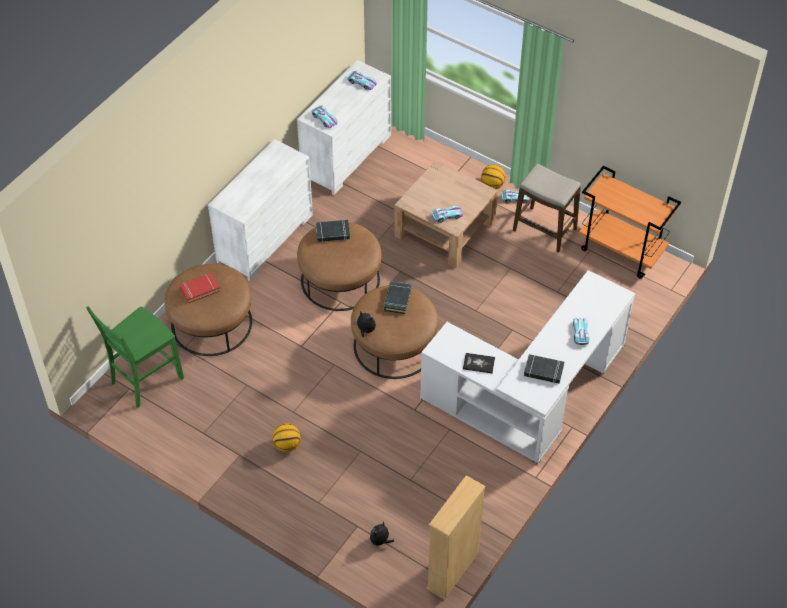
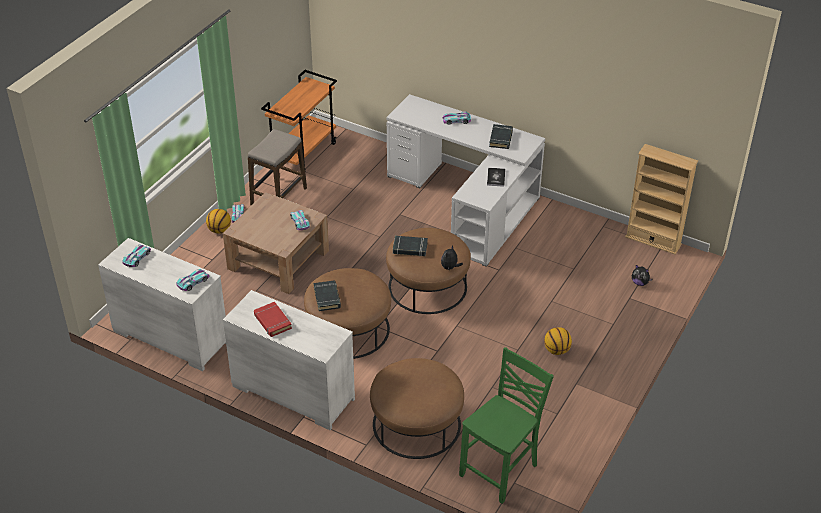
camera: 95 degrees left, 10 degrees down
green chair [86,306,184,408] -> green chair turned 90 degrees counterclockwise [459,347,554,504]
red book [180,273,220,303] -> red book moved to [254,302,292,337]

